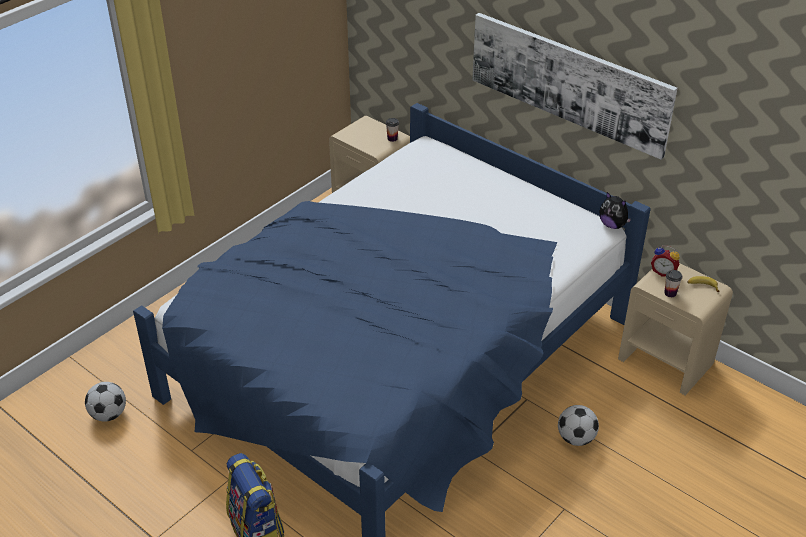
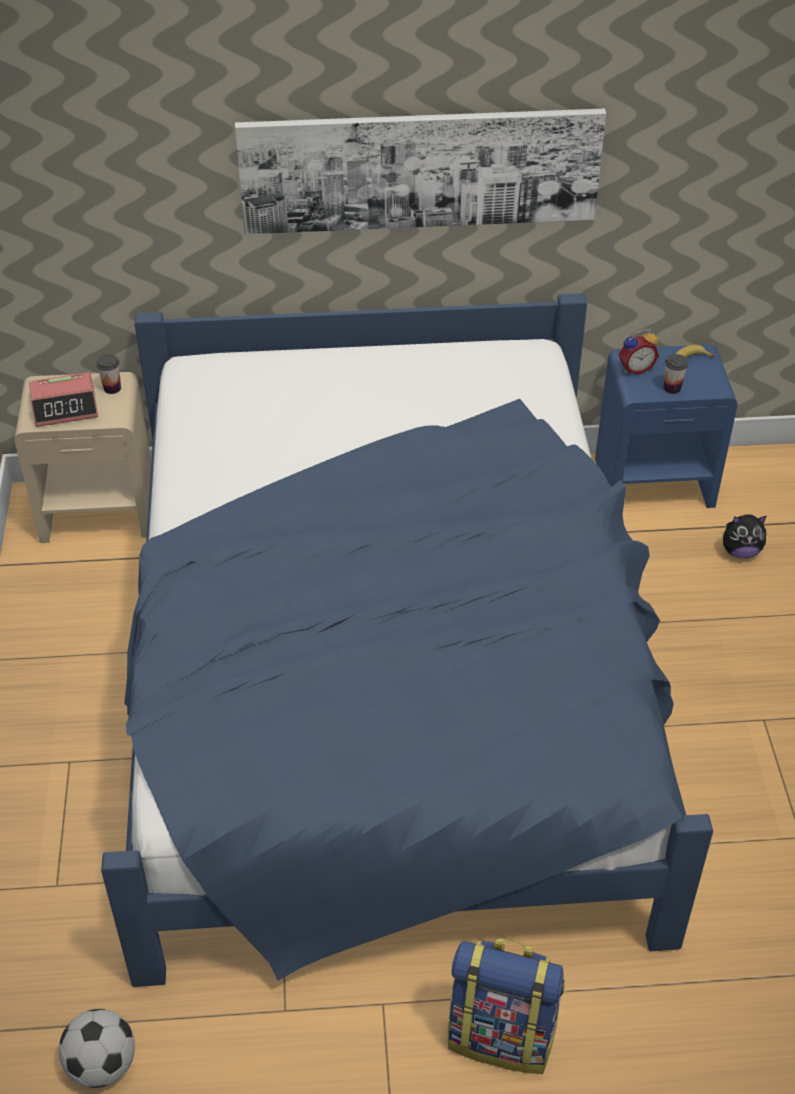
camera: 45 degrees left, 5 degrees up
football [558,405,599,446] -> none
plush toy [599,192,631,229] -> plush toy moved to [723,514,766,559]
beige nightstand [618,263,733,395] -> blue nightstand [595,345,738,508]
none -> alarm clock [29,372,98,427]

